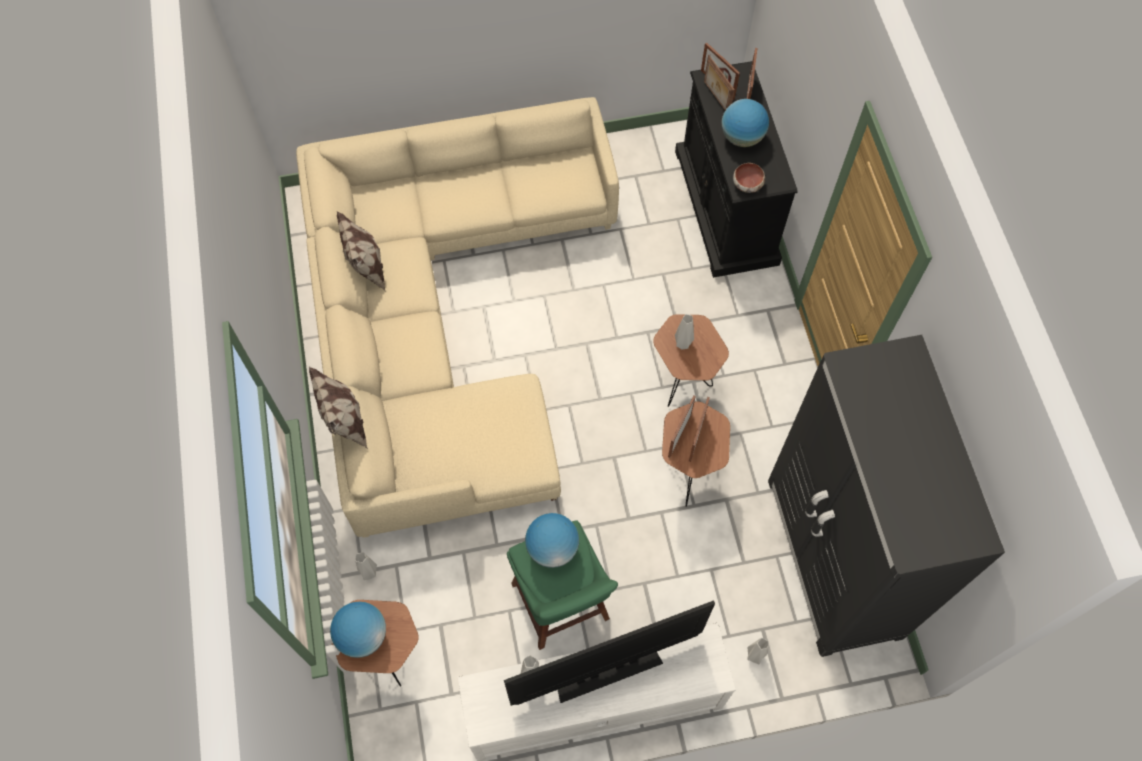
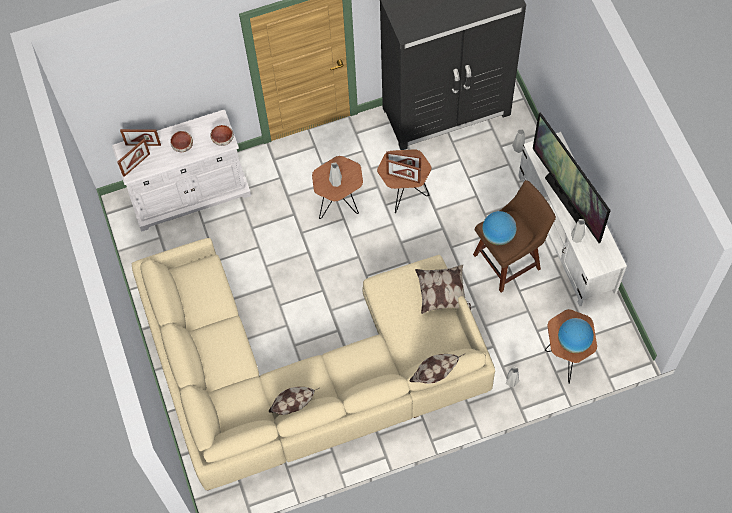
camera: 95 degrees left, 0 degrees up
green stool [507,520,618,650] -> brown stool [473,180,556,293]
black dresser [675,61,798,278] -> white dresser [112,110,251,232]
picture frame [704,55,735,110] -> none
globe [721,99,769,147] -> bowl [170,131,193,152]
none -> pillow [415,265,471,314]

